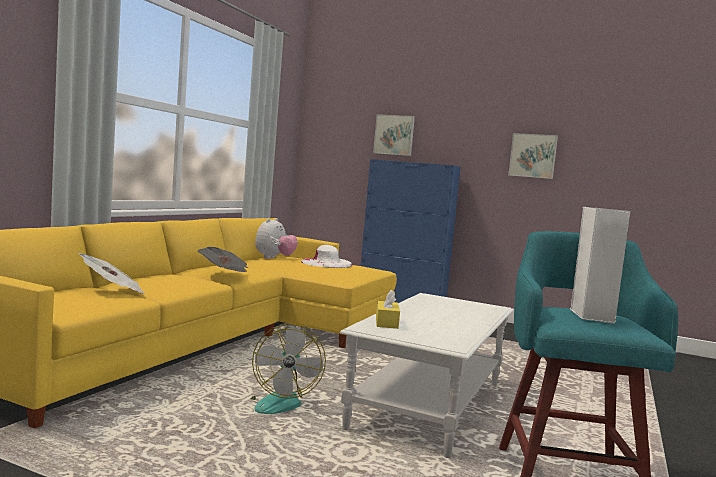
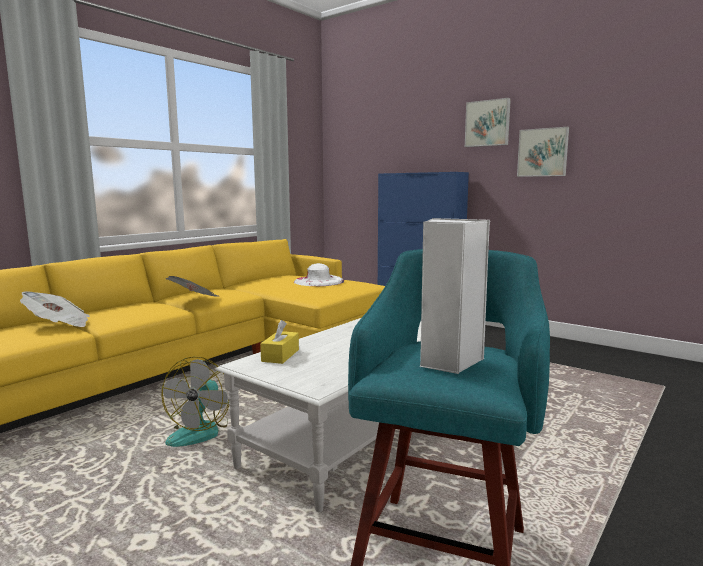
camera: 15 degrees right, 5 degrees up
plush toy [255,218,298,259] -> none
picture [373,114,415,156] -> picture moved to [465,98,511,147]

